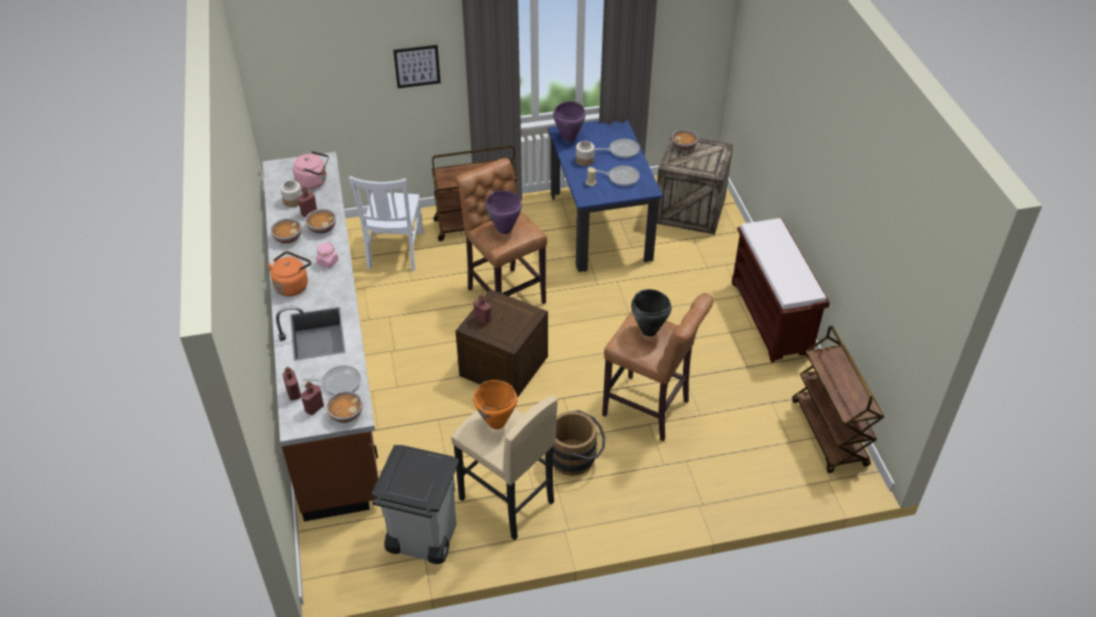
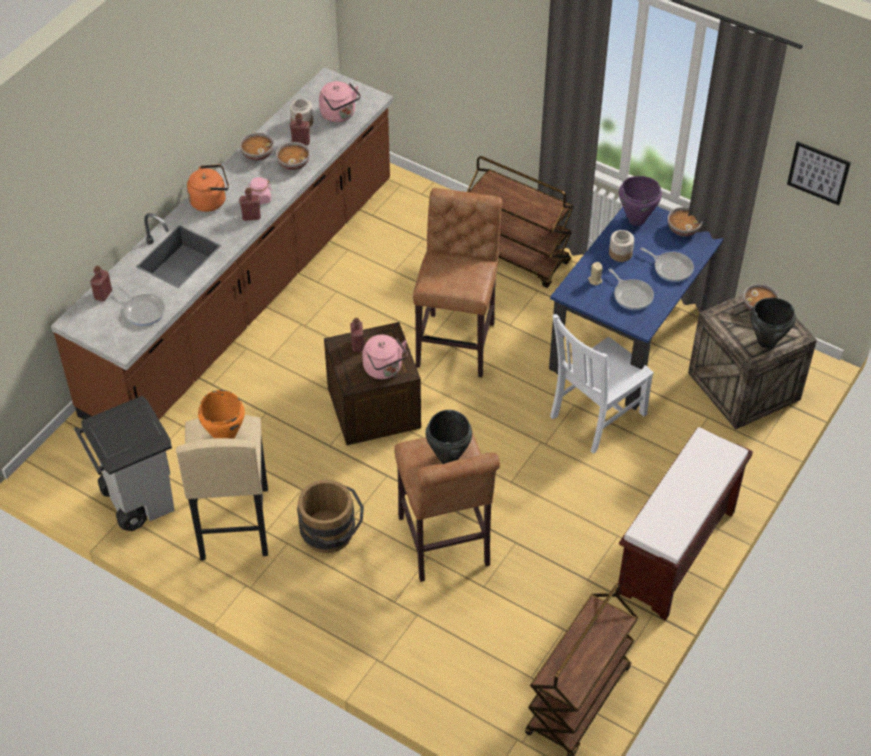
camera: 45 degrees right, 5 degrees up
red bottle [301,381,324,415] -> red bottle moved to [239,188,261,221]
bowl [326,391,363,423] -> bowl moved to [667,207,703,237]
white chair [349,176,424,271] -> white chair moved to [550,314,654,453]
picture [393,45,441,88] -> picture moved to [787,141,851,205]
purple cooking pot [486,190,522,234] -> none
none -> pink kettle [362,335,408,379]
none -> black cooking pot [750,298,796,349]

